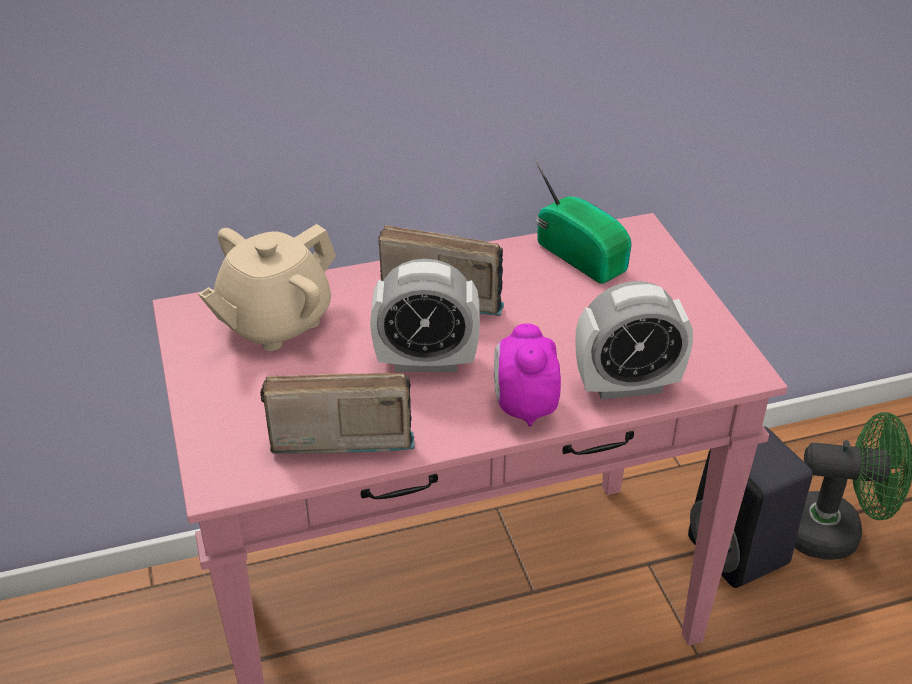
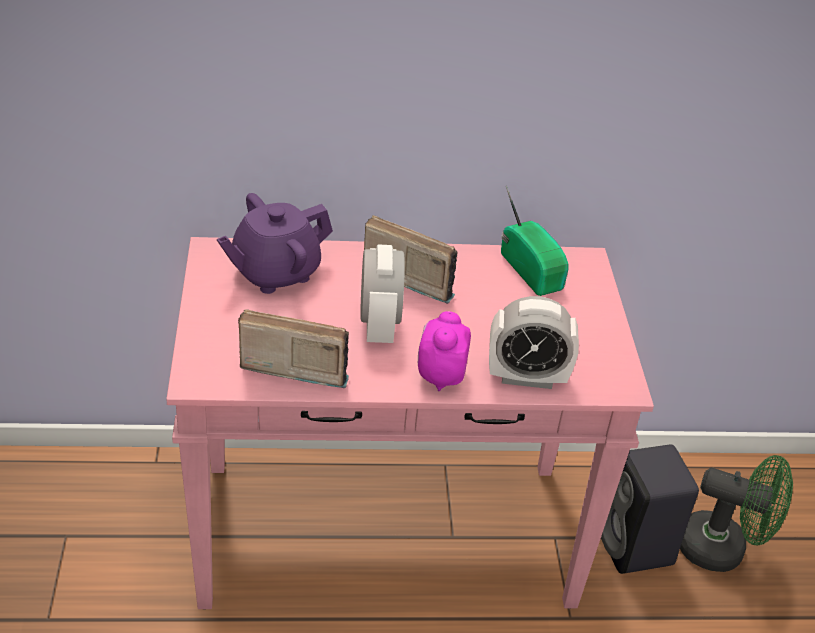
camera: 10 degrees right, 0 degrees up
beige teapot [198,224,336,351] -> purple teapot [217,193,333,294]
alarm clock [370,259,480,372] -> alarm clock turned 105 degrees counterclockwise [360,244,405,343]

